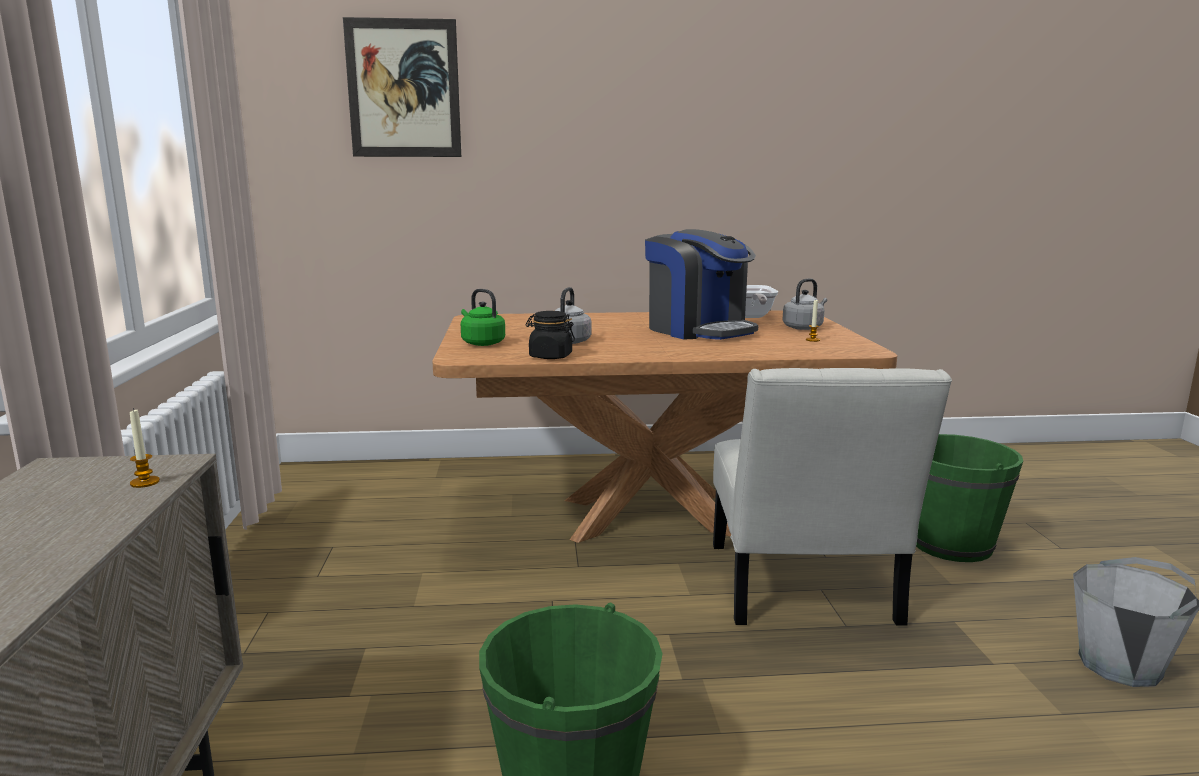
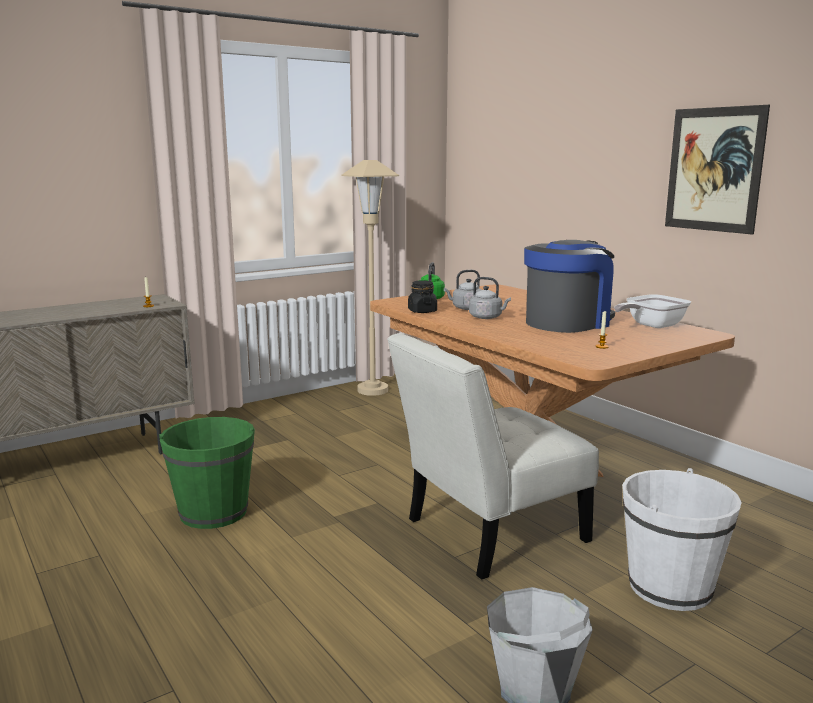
camera: 60 degrees right, 0 degrees up
picture [343,17,461,157] -> picture moved to [665,105,770,235]
coffee machine [645,229,759,340] -> coffee machine turned 150 degrees counterclockwise [524,240,615,333]
grey kettle [782,278,827,330] -> grey kettle moved to [469,277,511,319]
green bucket [916,434,1023,562] -> white bucket [622,468,742,611]
none -> beige floor lamp [342,160,399,396]

